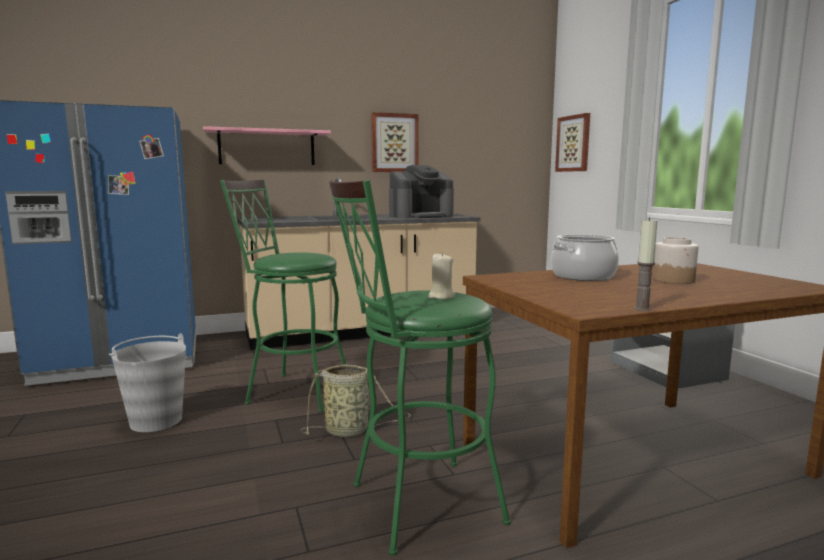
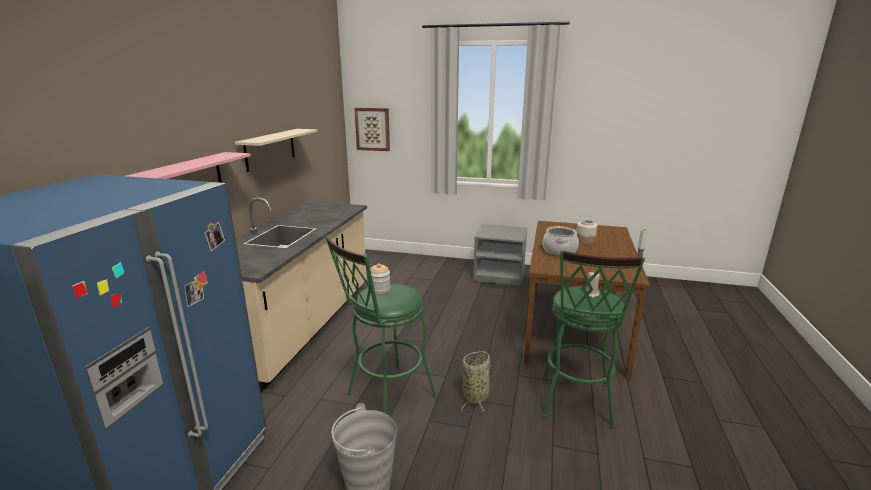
camera: 55 degrees left, 10 degrees up
picture [371,112,418,172] -> beige shelf [235,129,317,172]
coffee machine [389,165,454,218] -> none
none -> jar [370,263,390,294]

